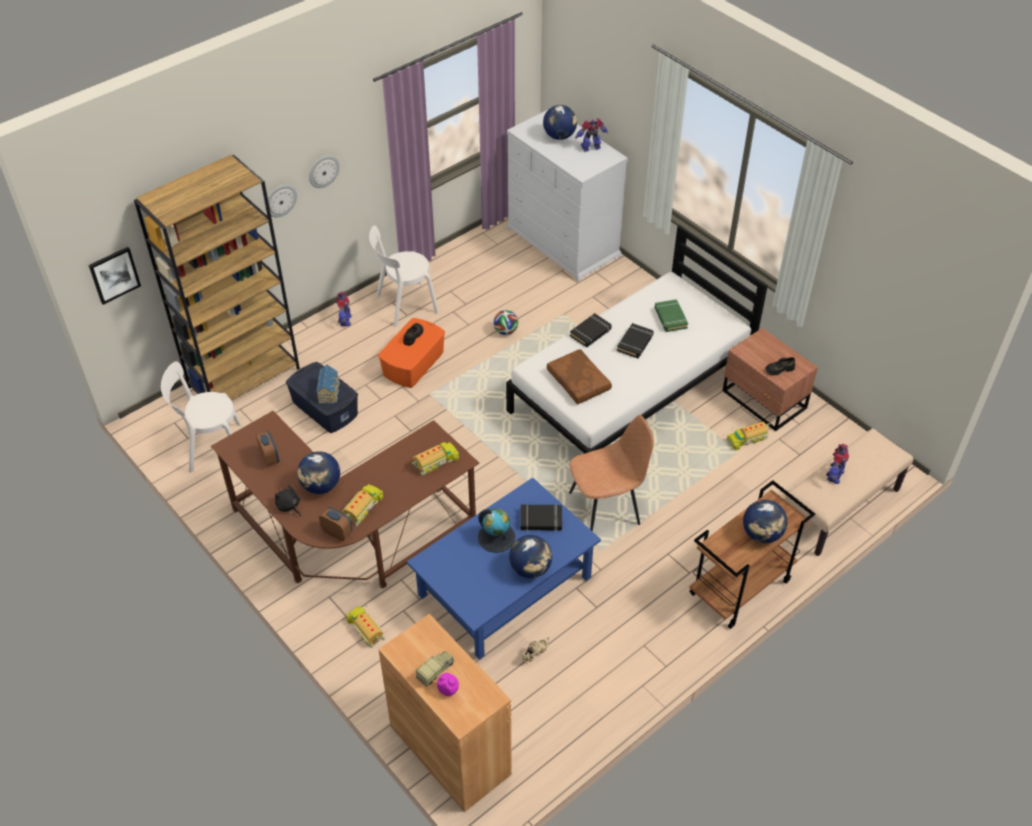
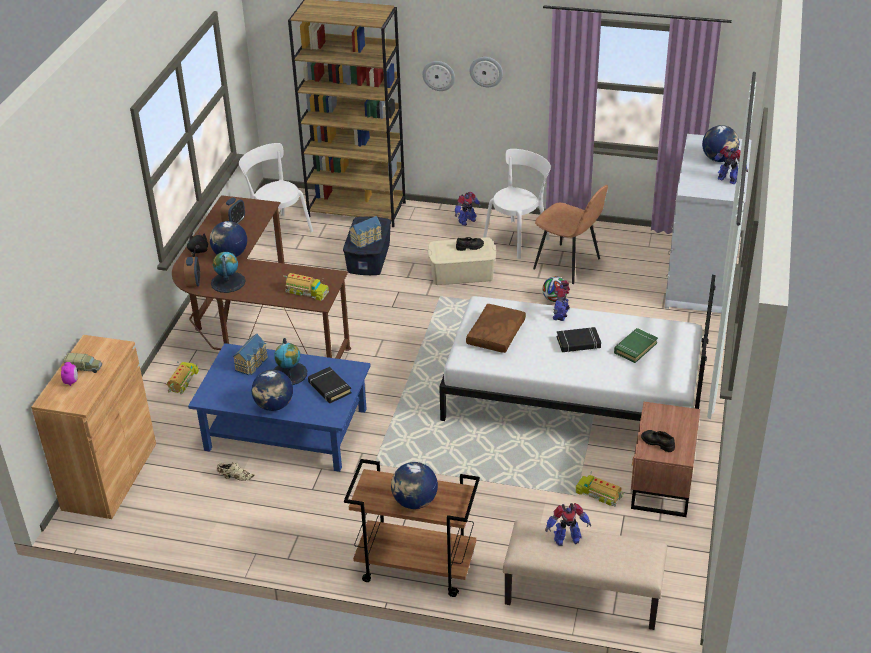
camera: 55 degrees right, 10 degrees down
picture [89,247,141,305] -> none
toy truck [342,483,384,526] -> globe [211,252,246,293]
white chair [369,225,439,327] -> white chair turned 105 degrees clockwise [483,149,551,259]
orange storage box [378,318,445,388] -> beige storage box [427,237,497,285]
brown chair [569,415,654,532] -> brown chair moved to [533,185,608,284]
black book [570,313,612,347] -> toy robot [553,280,570,321]
none -> toy house [233,334,268,375]

